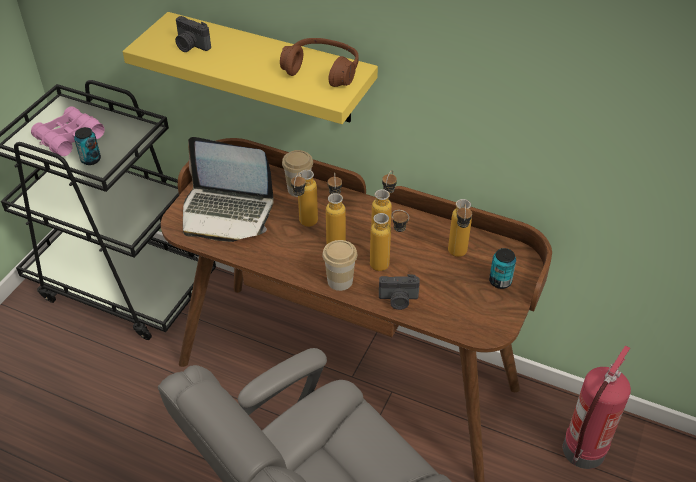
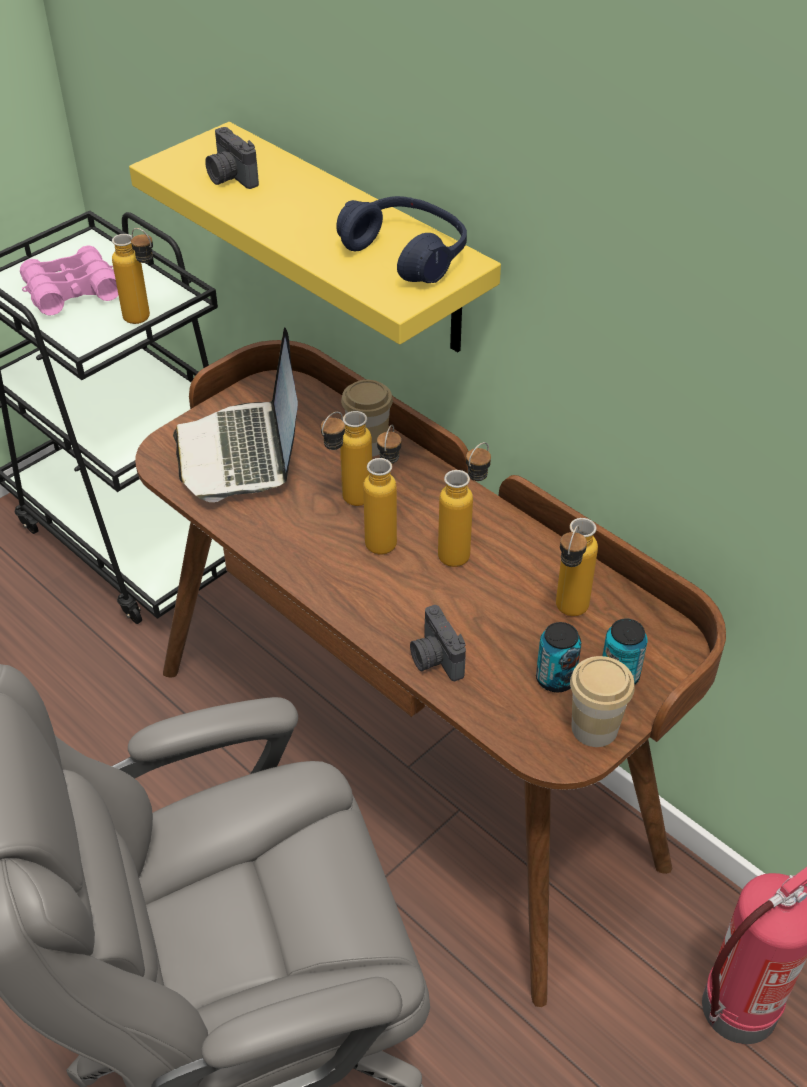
camera: 20 degrees right, 0 degrees up
can [74,127,101,165] -> can moved to [536,622,581,692]
laptop [183,137,273,242] -> laptop turned 45 degrees clockwise [173,328,298,502]
brown headphones [280,38,359,87] -> blue headphones [336,196,467,283]
cup [322,240,357,291] -> cup moved to [570,656,635,747]
bottle [370,210,409,271] -> bottle moved to [112,228,153,324]
camera [379,274,420,310] -> camera turned 45 degrees clockwise [410,605,466,681]

